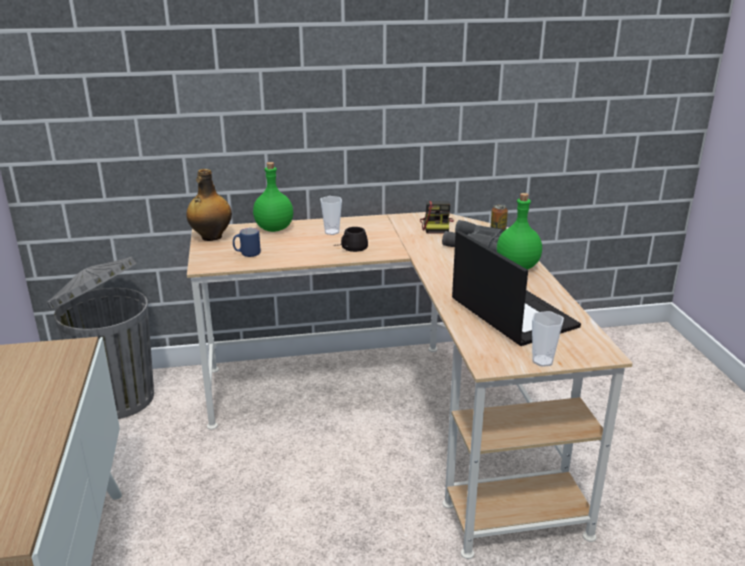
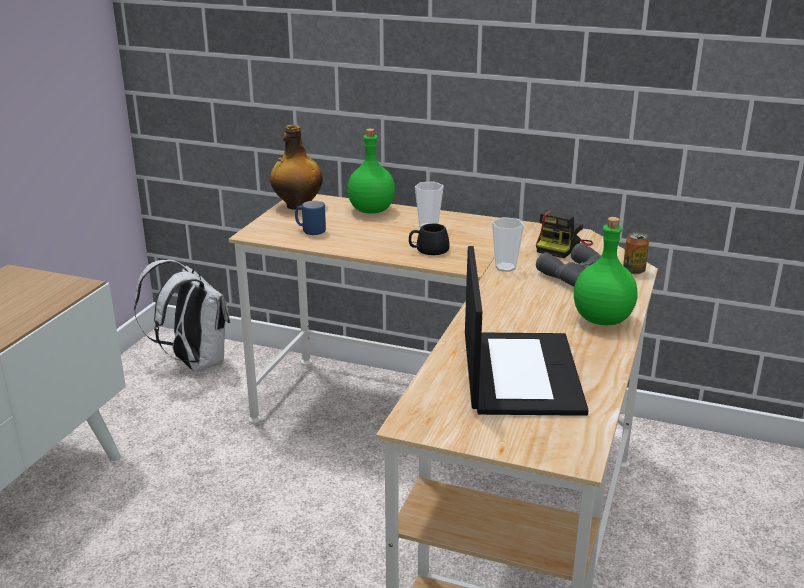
camera: 30 degrees right, 0 degrees up
grey trash can [46,256,154,419] -> white backpack [134,260,230,372]
cup [532,311,564,367] -> cup moved to [492,217,524,272]

